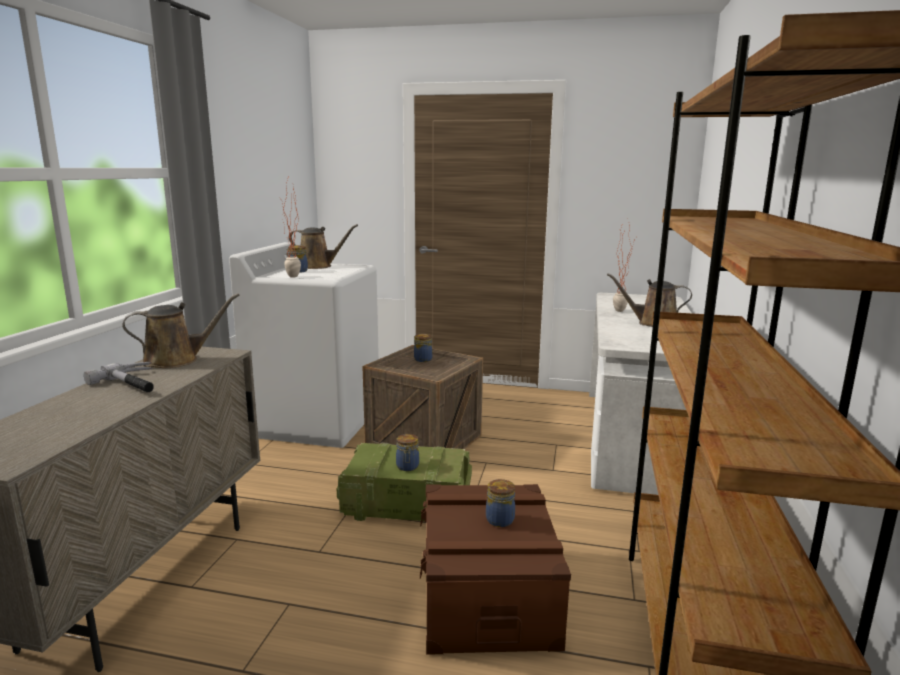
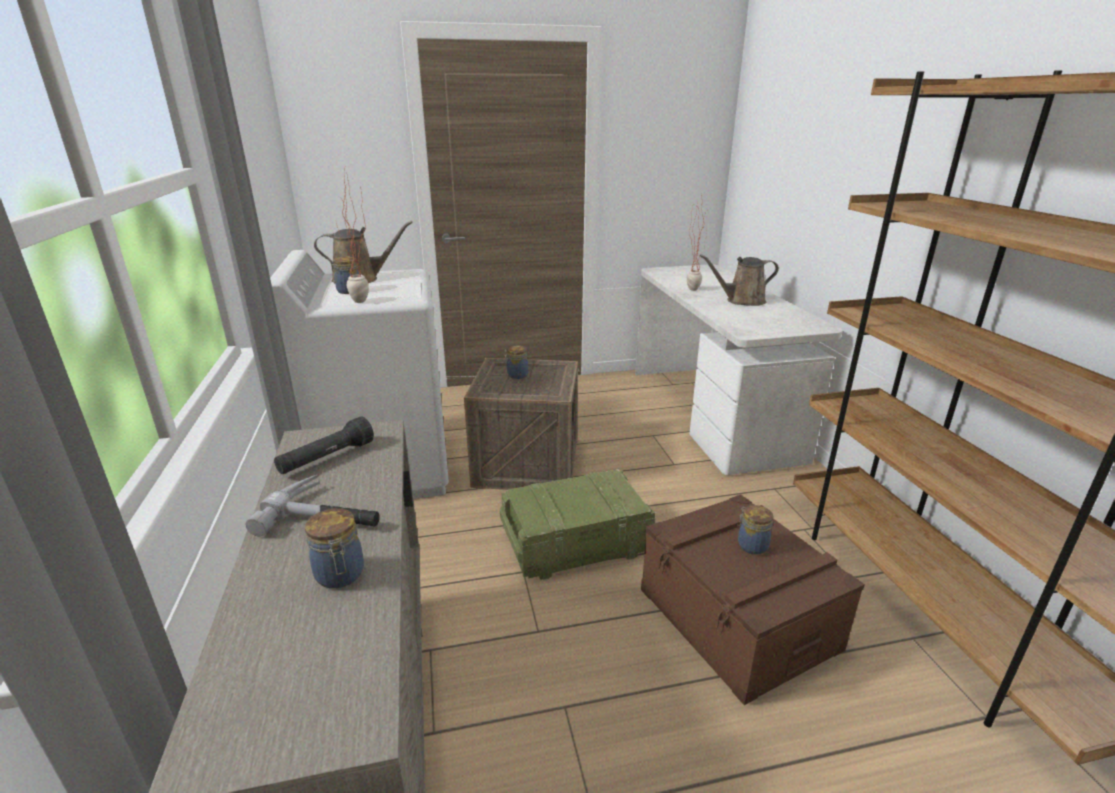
camera: 25 degrees left, 10 degrees up
brown watering can [122,293,240,368] -> black flashlight [274,416,374,474]
jar [396,434,419,471] -> jar moved to [305,508,364,588]

